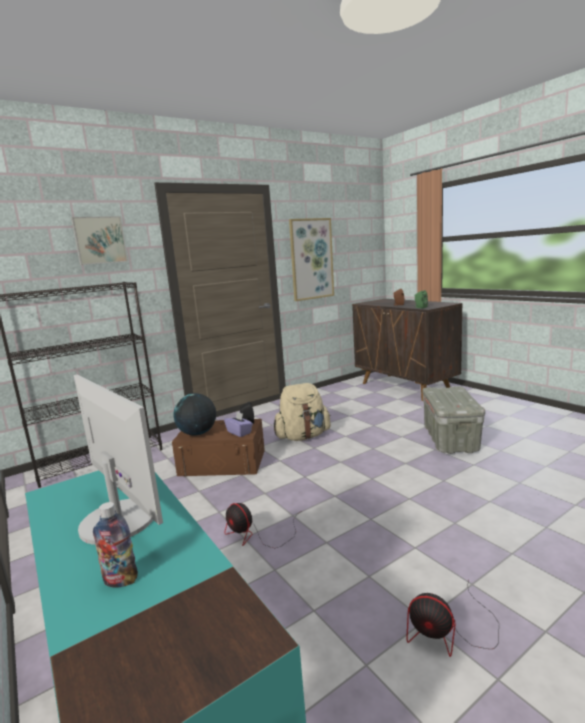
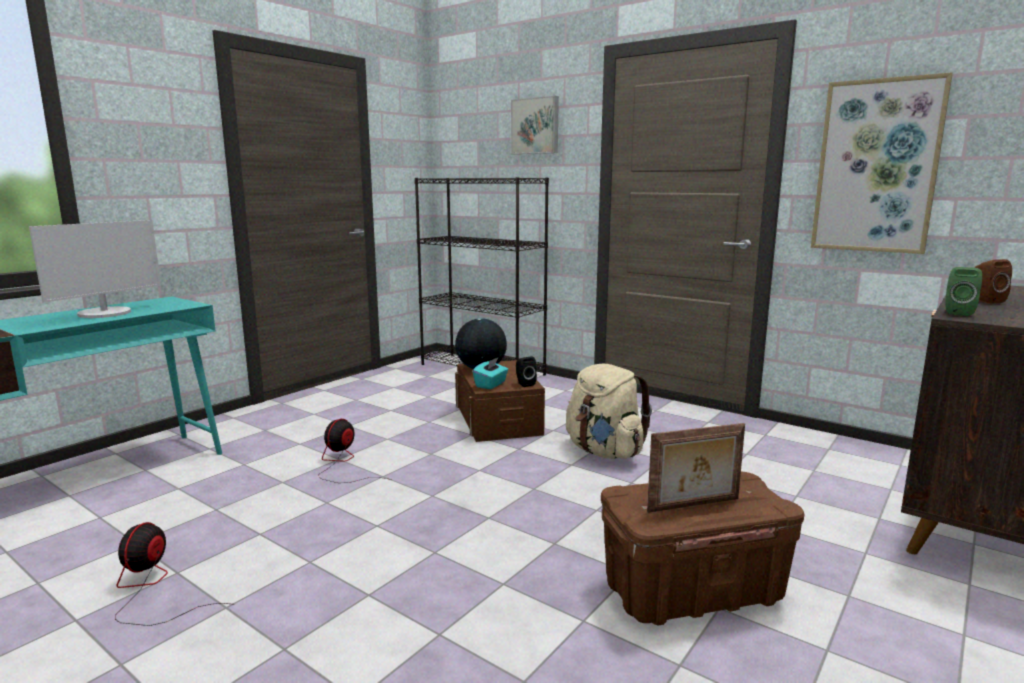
camera: 70 degrees right, 0 degrees up
bottle [93,502,138,588] -> none
purple tissue box [224,412,253,437] -> turquoise tissue box [473,358,508,389]
grey storage box [422,386,485,454] -> brown storage box [601,472,804,626]
none -> picture frame [647,423,745,513]

